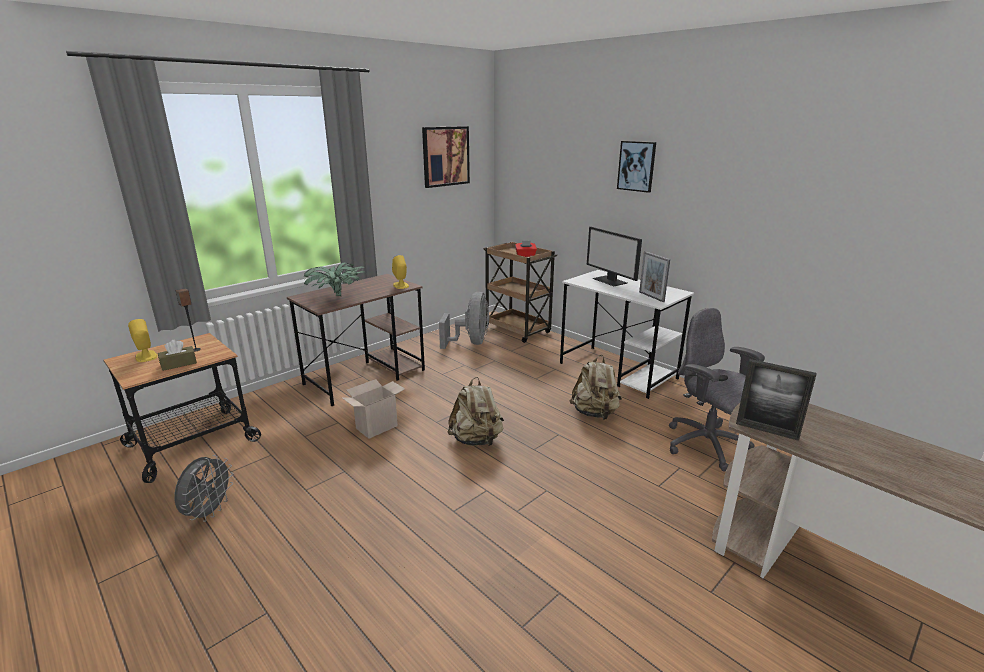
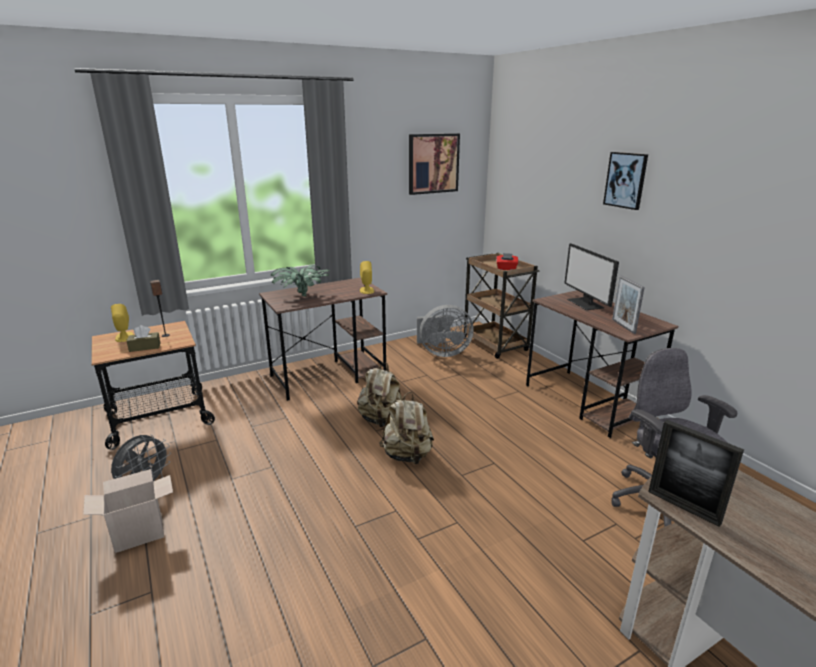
camera: 15 degrees right, 0 degrees up
cardboard box [341,379,405,439] -> cardboard box moved to [83,469,173,553]
grey fan [439,292,489,349] -> grey fan turned 60 degrees clockwise [417,305,474,357]
white desk [560,270,694,399] -> brown desk [526,290,678,438]
beige backpack [569,355,622,420] -> beige backpack moved to [357,363,402,427]

